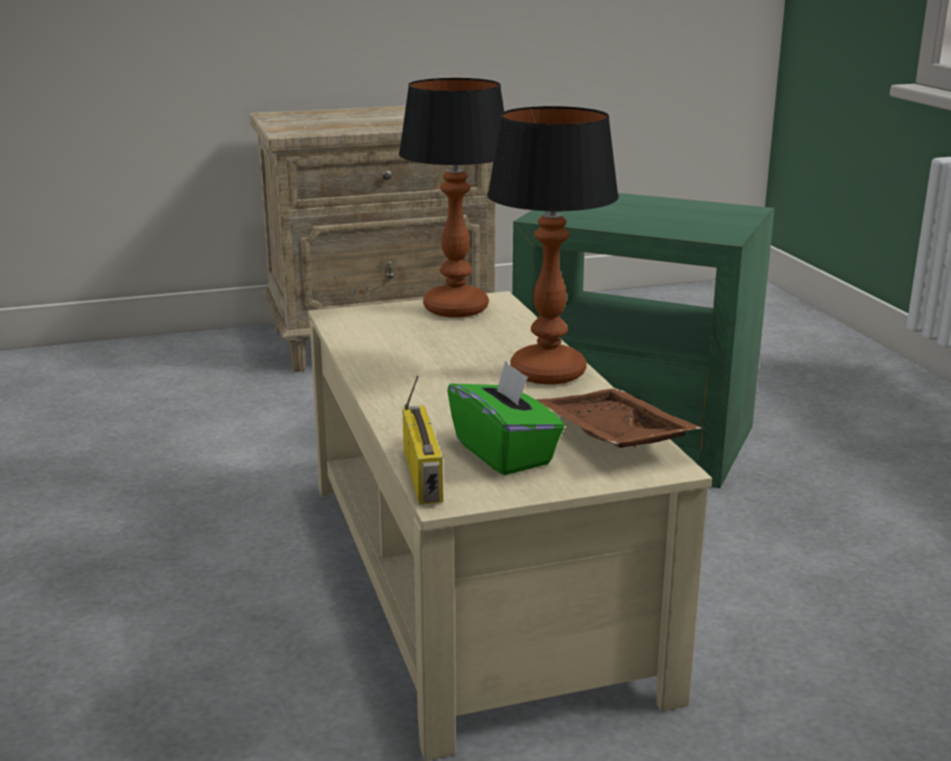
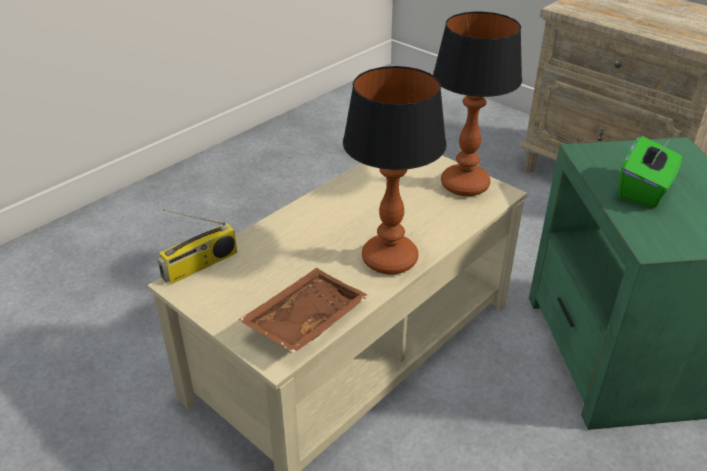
camera: 60 degrees right, 15 degrees up
green tissue box [447,360,565,475] -> green tissue box moved to [619,136,682,208]

